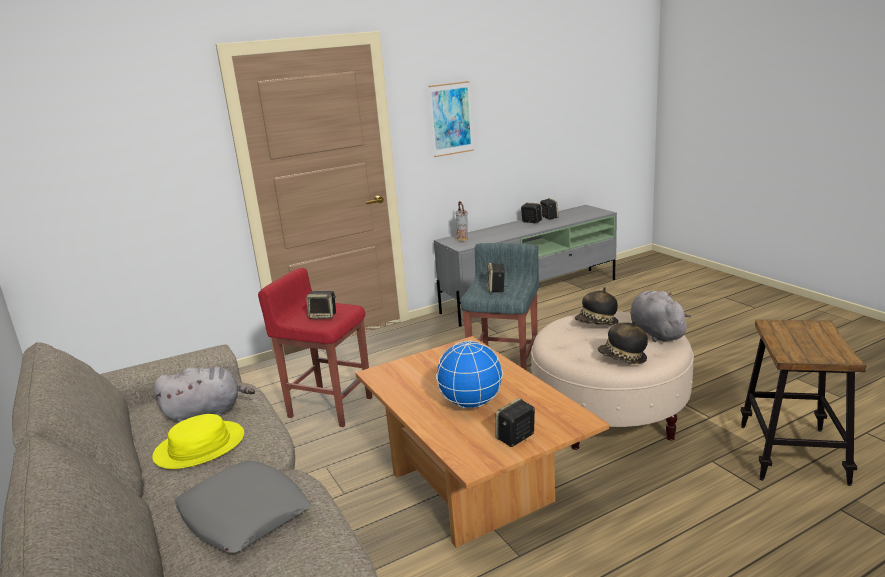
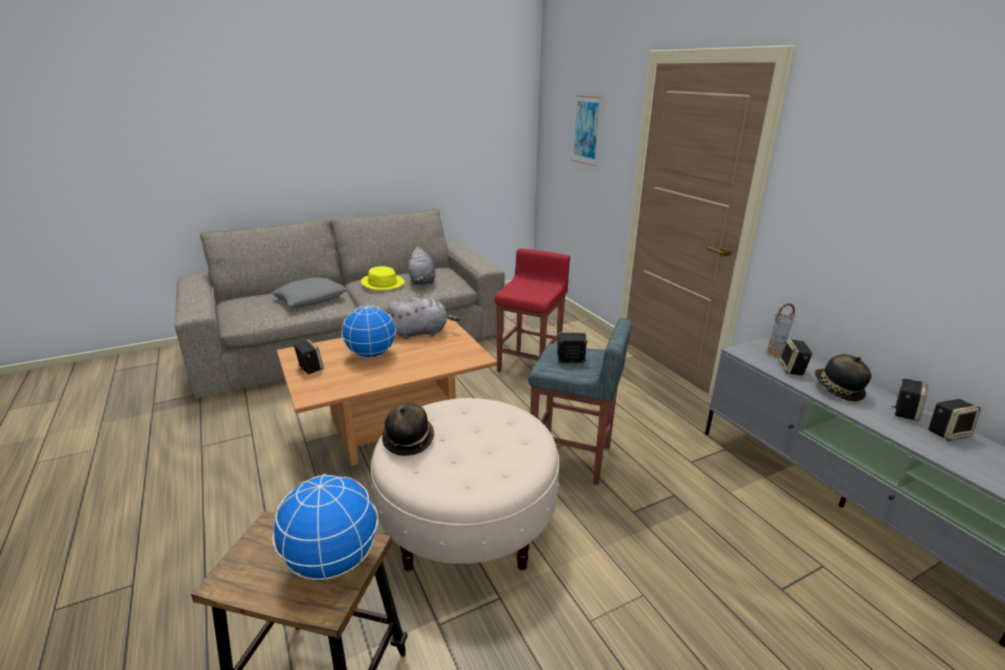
camera: 90 degrees right, 5 degrees up
speaker [306,291,336,319] -> speaker moved to [778,338,813,375]
picture [429,81,474,157] -> picture moved to [572,95,602,166]
hat [575,287,618,325] -> hat moved to [814,354,871,401]
grey plush toy [630,291,691,342] -> grey plush toy moved to [387,297,461,339]
none -> globe [272,474,378,580]

